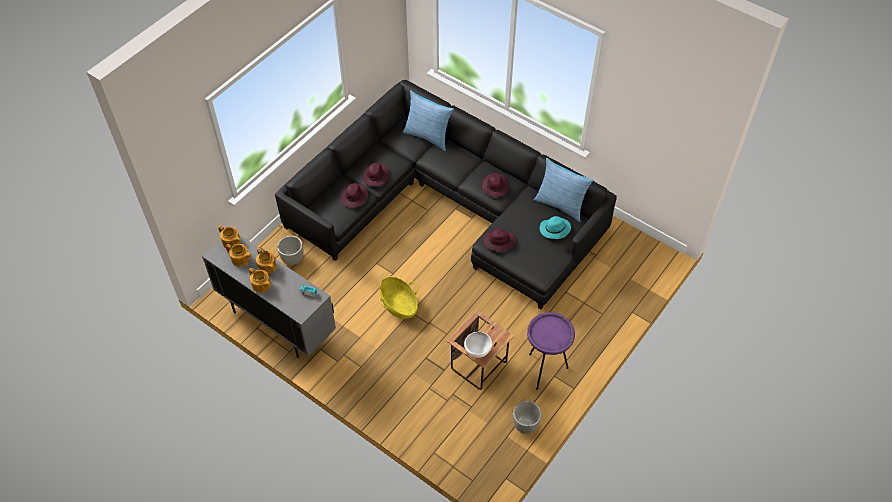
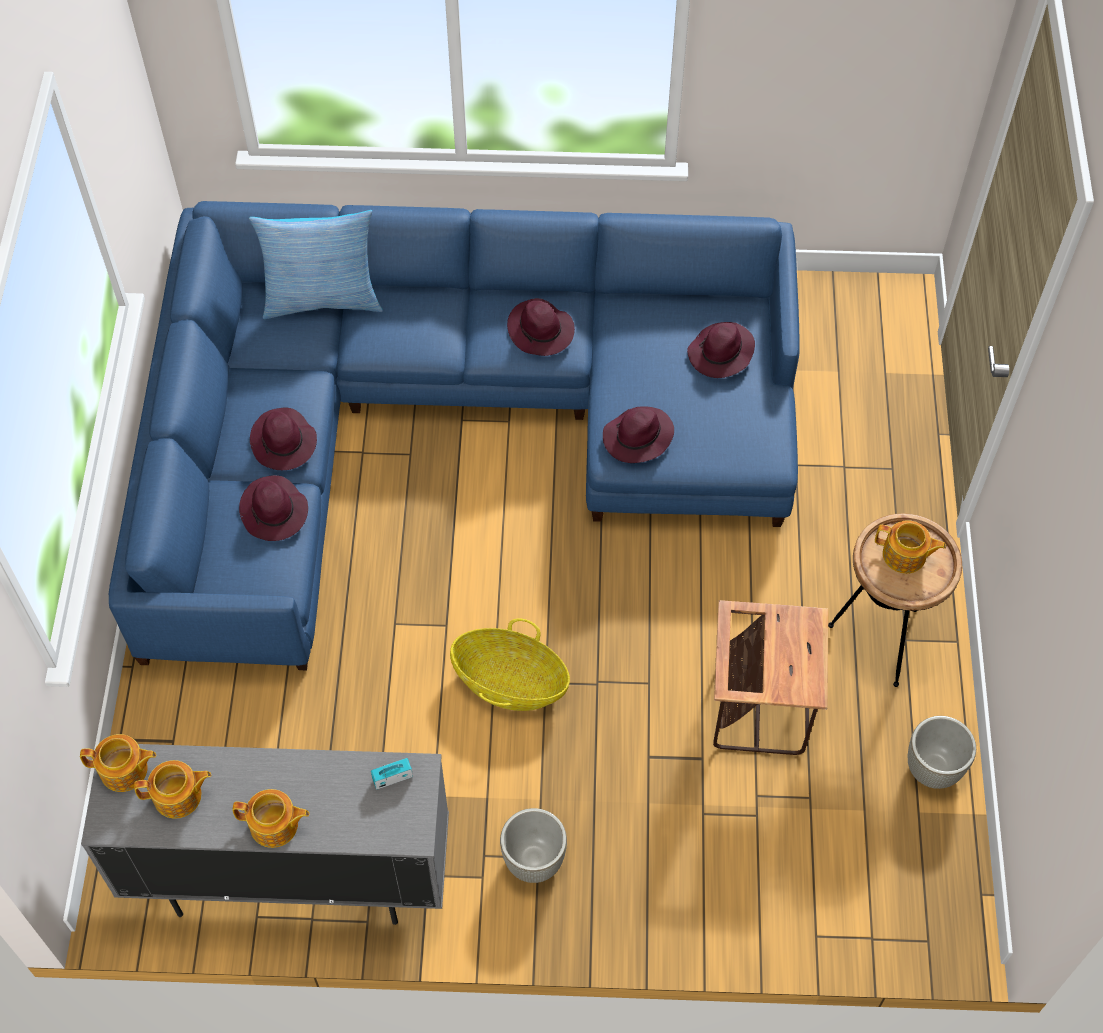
camera: 35 degrees left, 5 degrees up
teapot [256,248,277,274] -> teapot moved to [875,520,946,574]
black sofa [275,80,617,310] -> blue sofa [109,201,800,670]
grey planter [277,236,304,265] -> grey planter moved to [500,808,567,883]
white bowl [464,332,492,358] -> none
purple side table [527,312,575,390] -> brown side table [828,513,962,687]
pillow [534,158,594,222] -> none
turquoise hat [540,216,571,239] -> purple hat [687,322,755,378]

